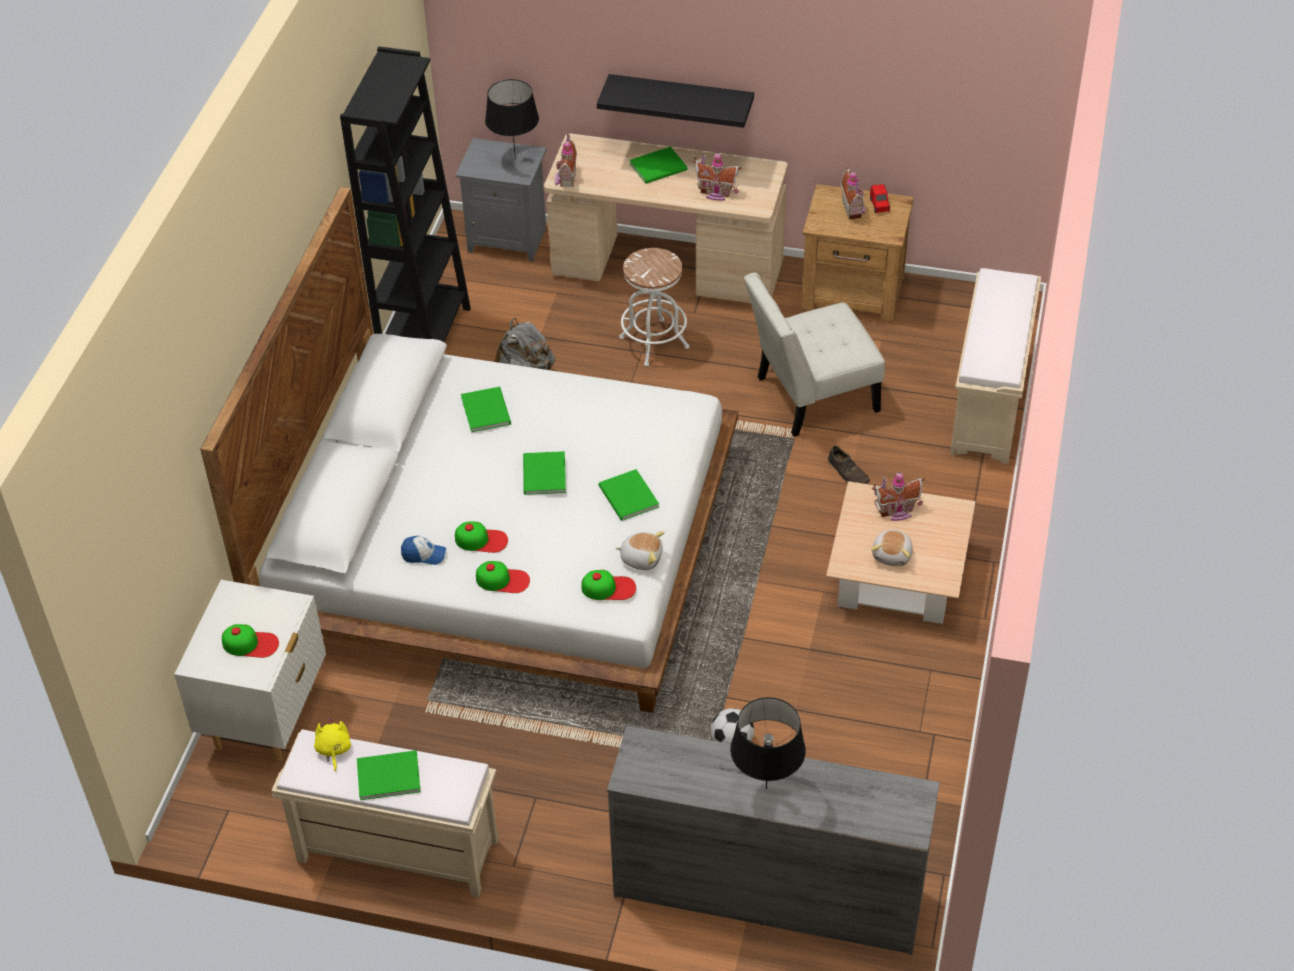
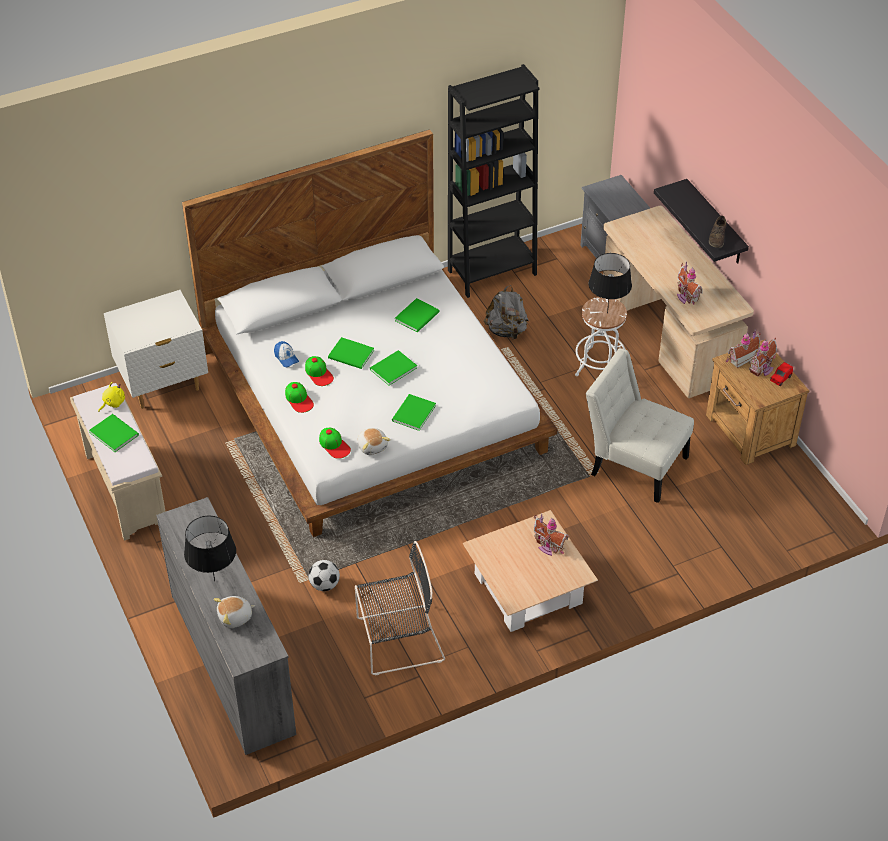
camera: 50 degrees right, 0 degrees up
cap [222,624,279,658] -> none
black table lamp [485,79,539,159] -> black table lamp moved to [589,253,632,313]
toy house [555,132,577,188] -> toy house moved to [726,329,761,368]
green book [629,147,687,184] -> green book moved to [328,337,374,369]
brown shoe [828,446,870,484] -> brown shoe moved to [709,216,726,248]
plush toy [871,529,913,566] -> plush toy moved to [213,596,255,628]
beige bench [950,268,1041,464] -> none
none -> black chair [355,541,445,676]

